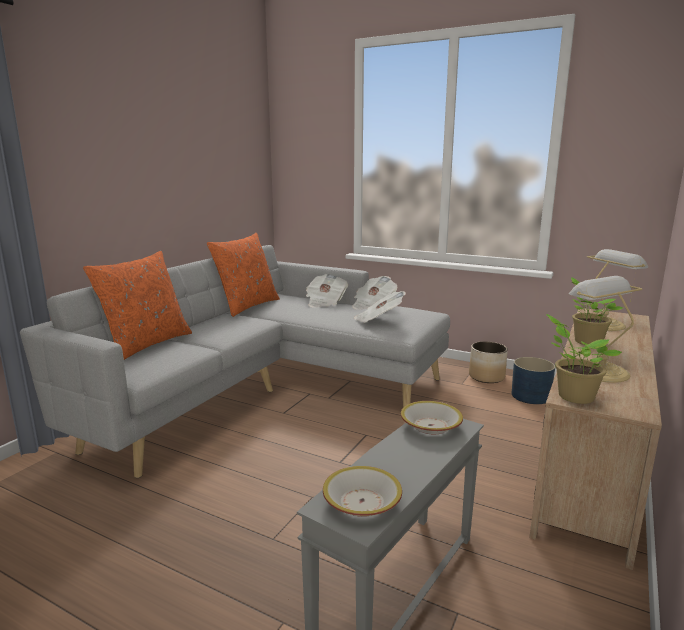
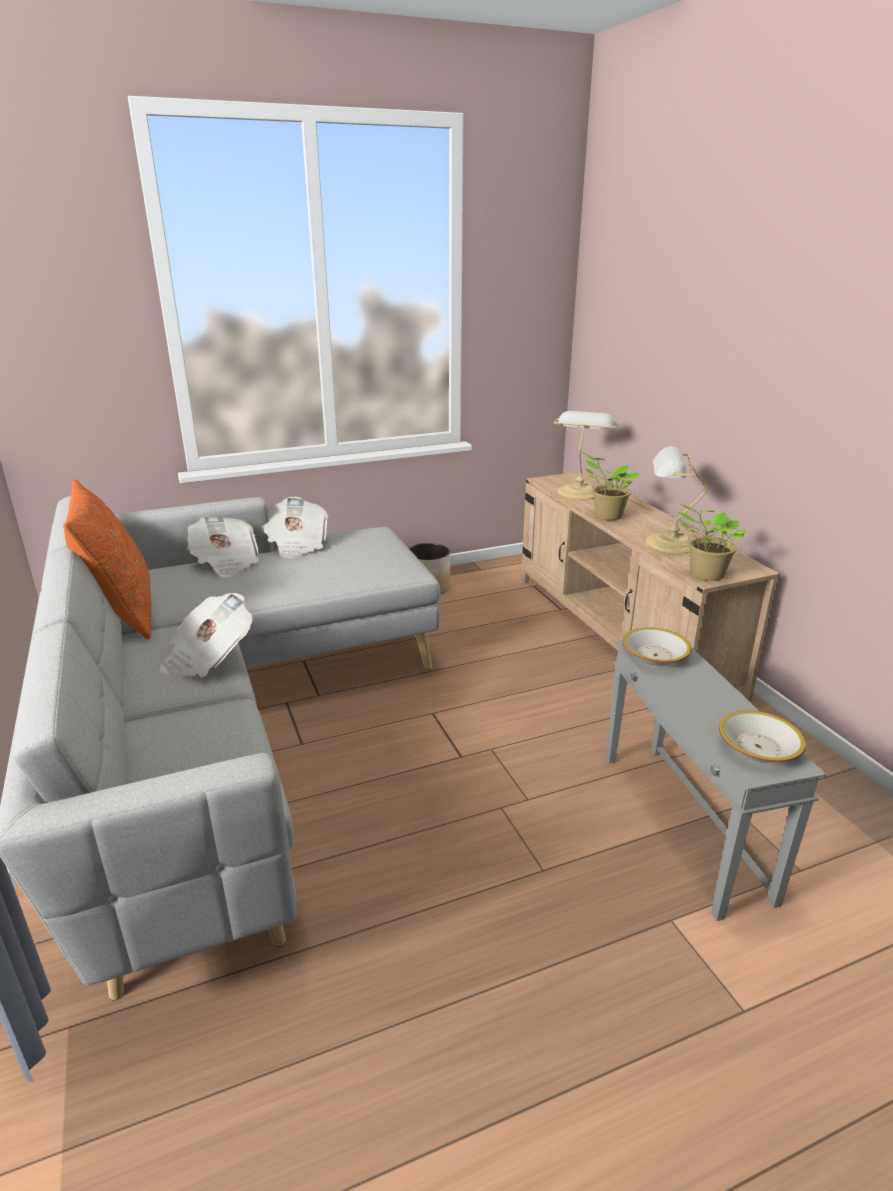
camera: 50 degrees left, 10 degrees up
orange pillow [83,251,192,360] -> none
newspaper [354,291,406,323] -> newspaper moved to [159,593,252,677]
blue planter [512,357,555,404] -> none

